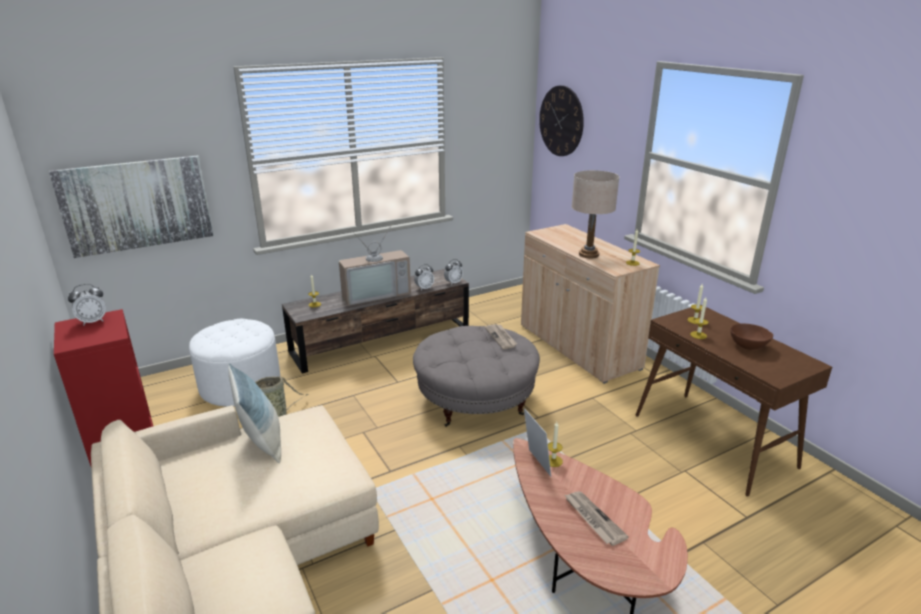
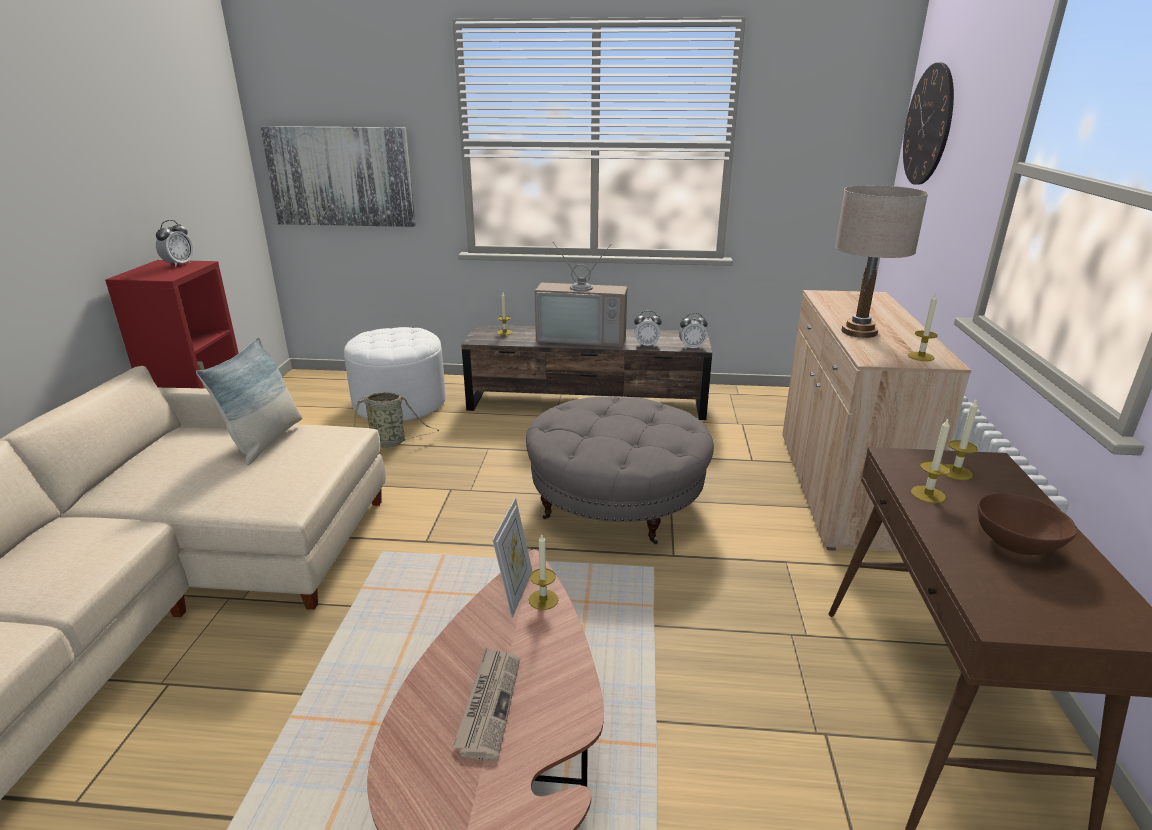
camera: 35 degrees right, 0 degrees up
alarm clock [68,284,106,326] -> alarm clock turned 75 degrees counterclockwise [156,220,193,267]
newspaper [485,324,517,349] -> none

